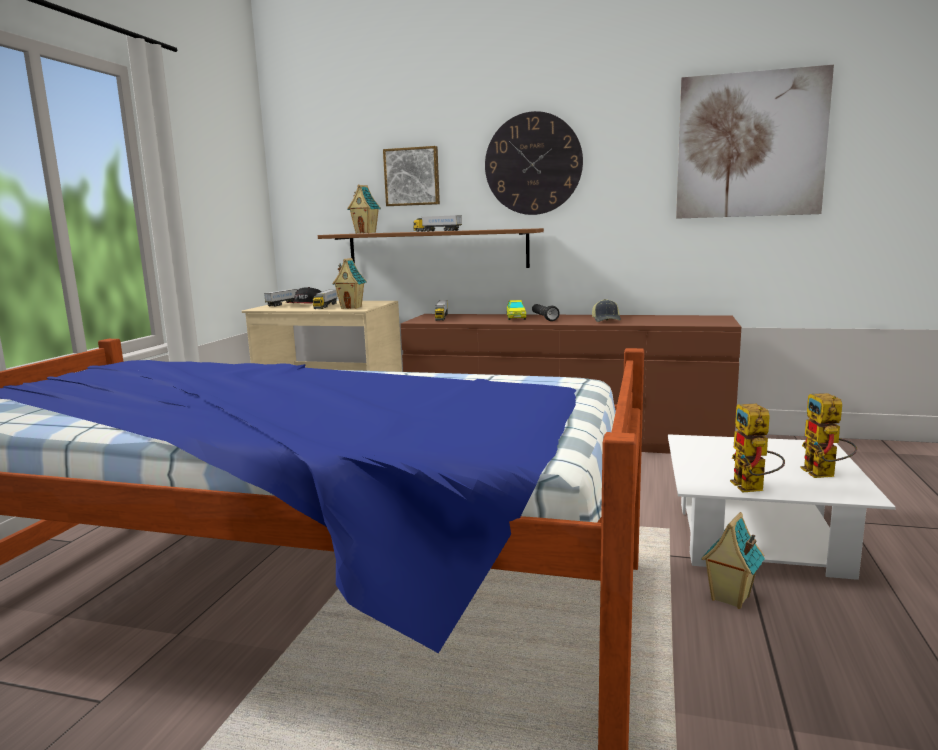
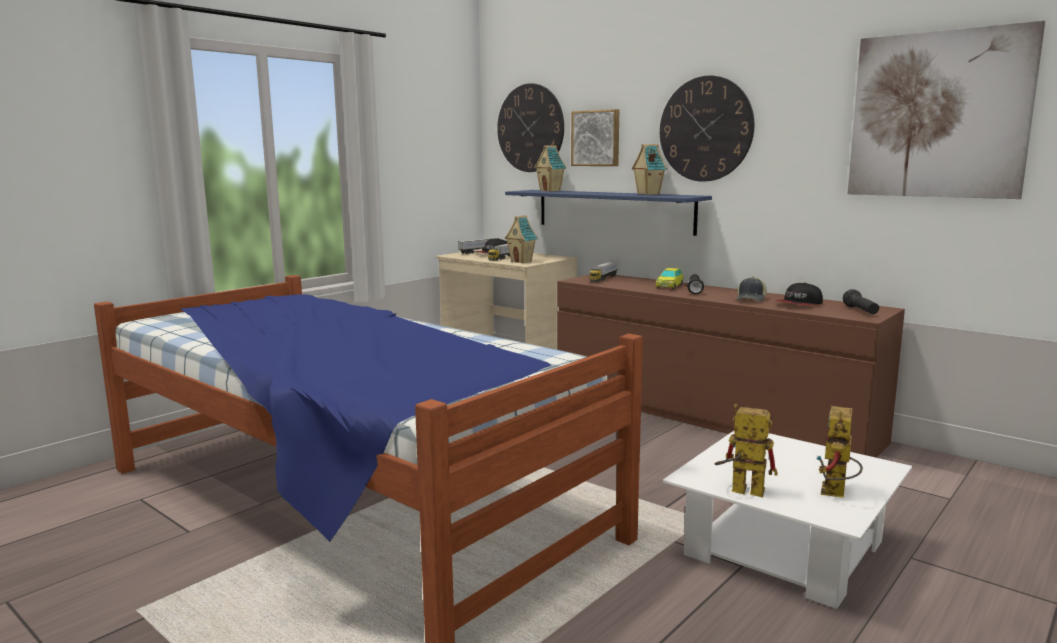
camera: 25 degrees right, 0 degrees up
brown shelf [318,228,544,268] -> blue shelf [505,190,712,236]
toy truck [413,215,462,232] -> none
toy house [701,512,765,609] -> toy house moved to [632,144,667,195]
toy robot [730,404,785,492] -> toy robot turned 90 degrees clockwise [715,404,778,497]
none -> wall clock [497,83,564,172]
none -> cap [775,283,823,305]
none -> black flashlight [843,289,879,314]

